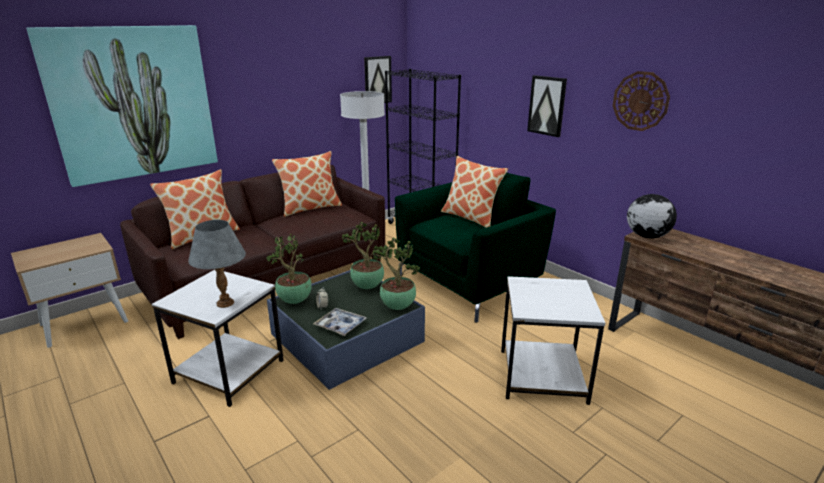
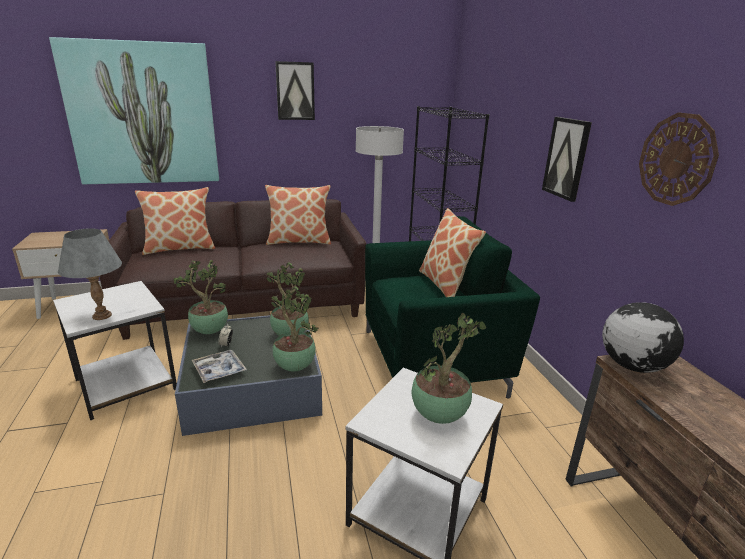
camera: 25 degrees right, 0 degrees up
picture [364,56,392,103] -> picture moved to [275,61,315,120]
none -> potted plant [412,313,487,424]

